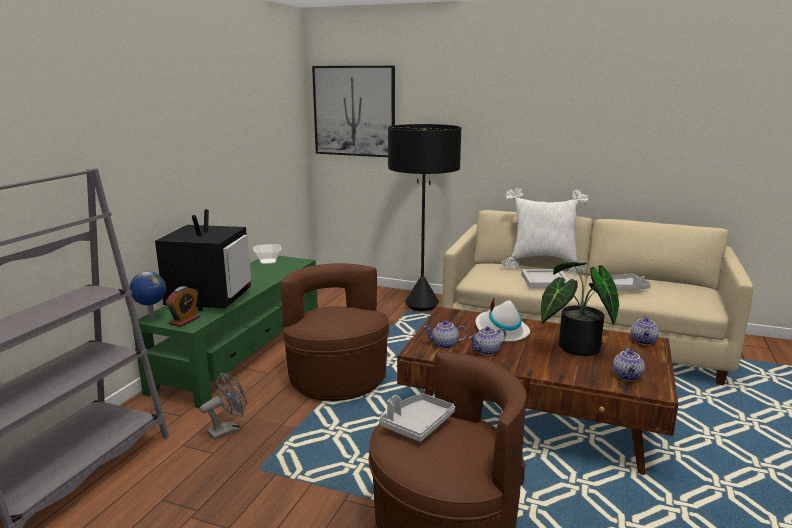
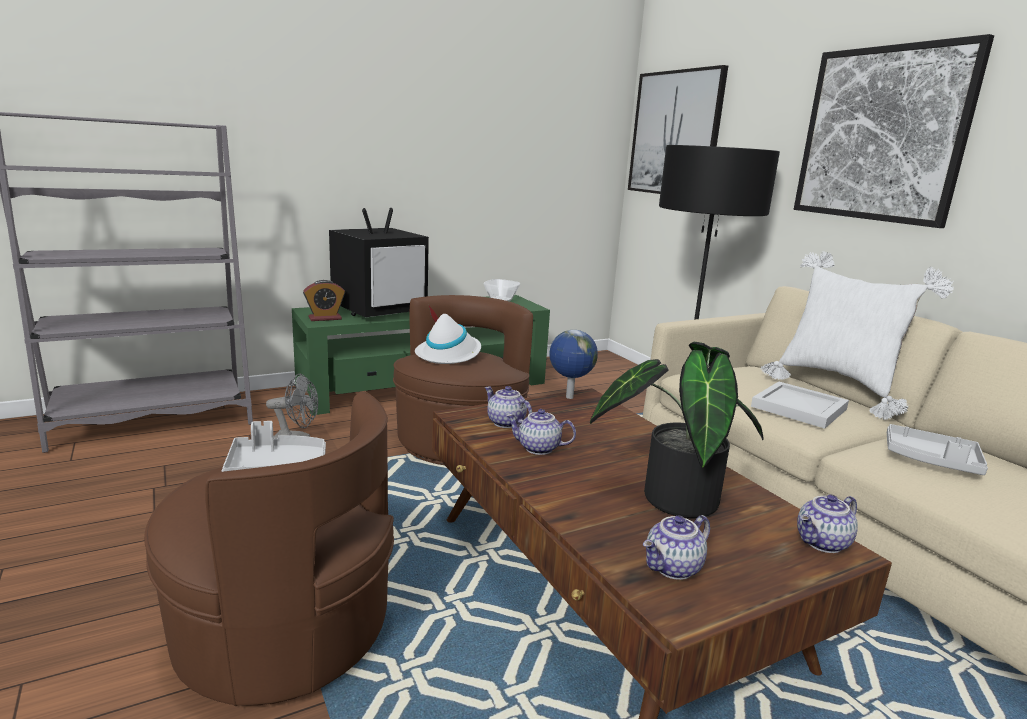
camera: 40 degrees right, 0 degrees up
globe [129,271,166,320] -> globe moved to [549,330,598,399]
white hat [476,297,530,342] -> white hat moved to [415,306,481,364]
none -> picture [794,34,994,228]

